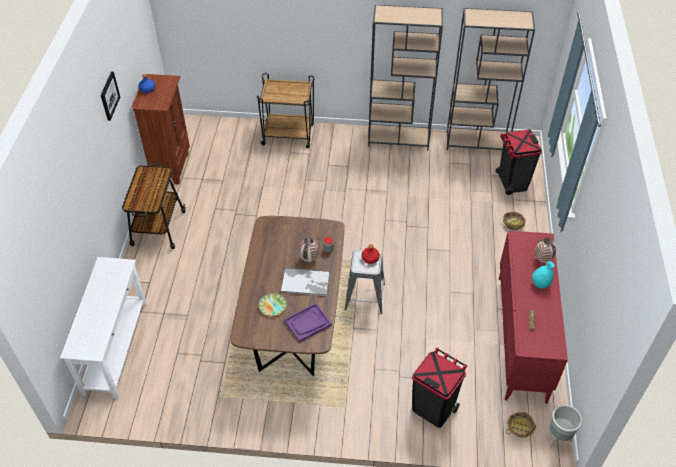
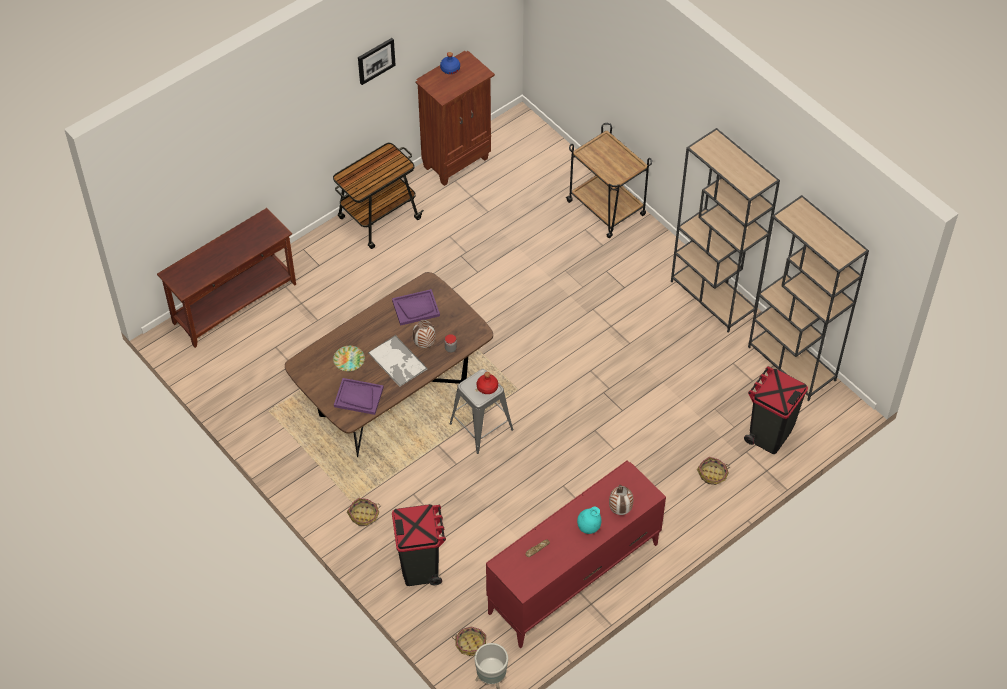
camera: 45 degrees right, 5 degrees up
white console table [60,257,147,399] -> brown console table [157,208,296,348]
none -> basket [347,498,380,526]
none -> purple tray [392,289,440,326]

